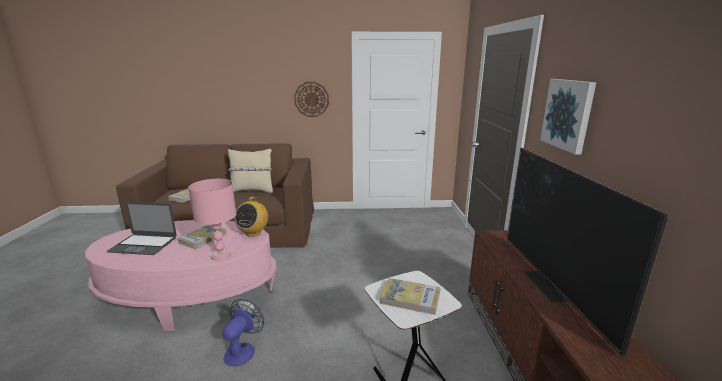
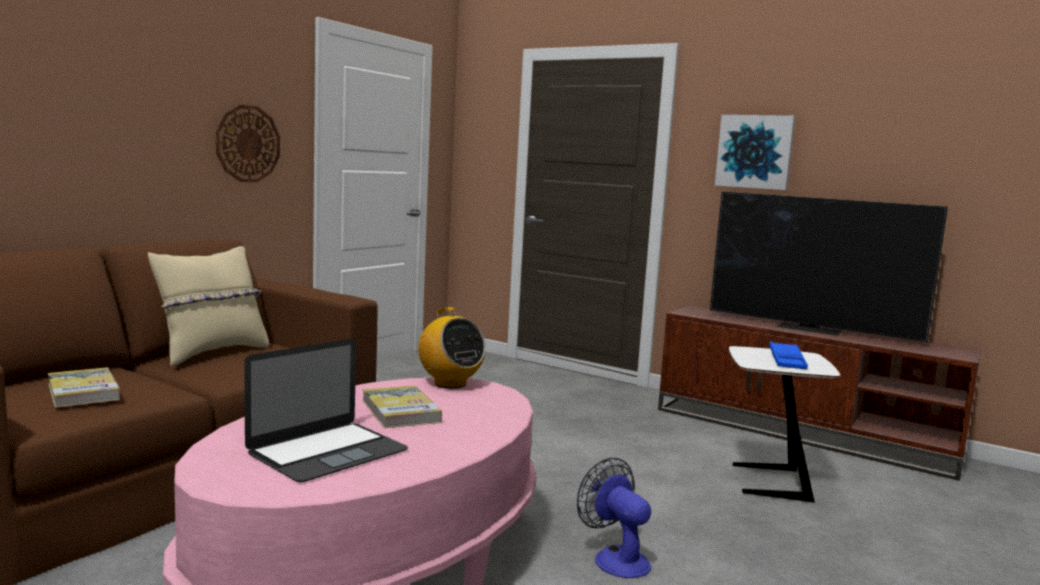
camera: 55 degrees left, 10 degrees down
pink table lamp [188,179,236,261] -> none
book [380,278,440,315] -> blue tray [769,341,808,369]

